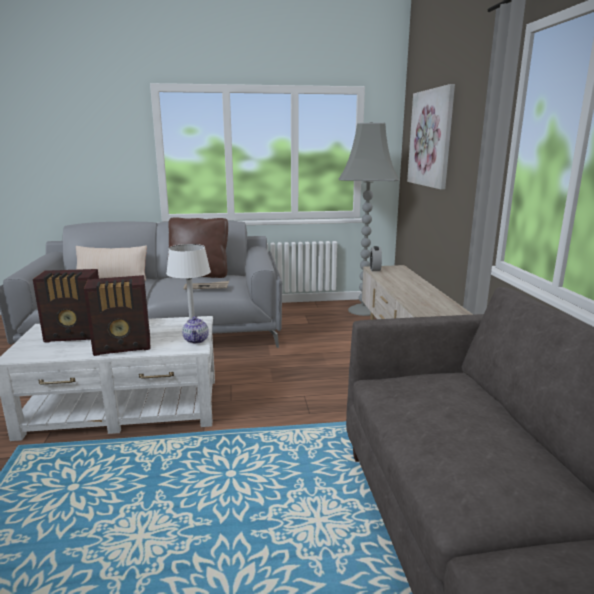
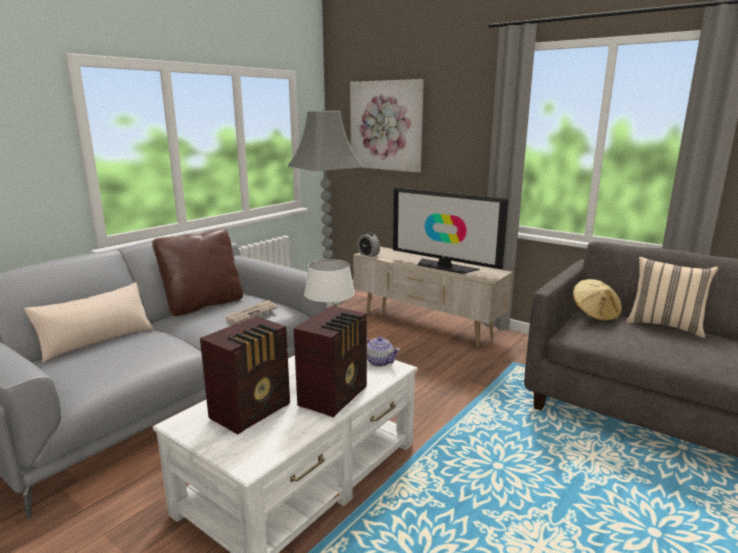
camera: 45 degrees left, 0 degrees up
none -> television [393,187,508,274]
none -> beige hat [573,279,622,323]
none -> beige pillow [626,257,718,338]

